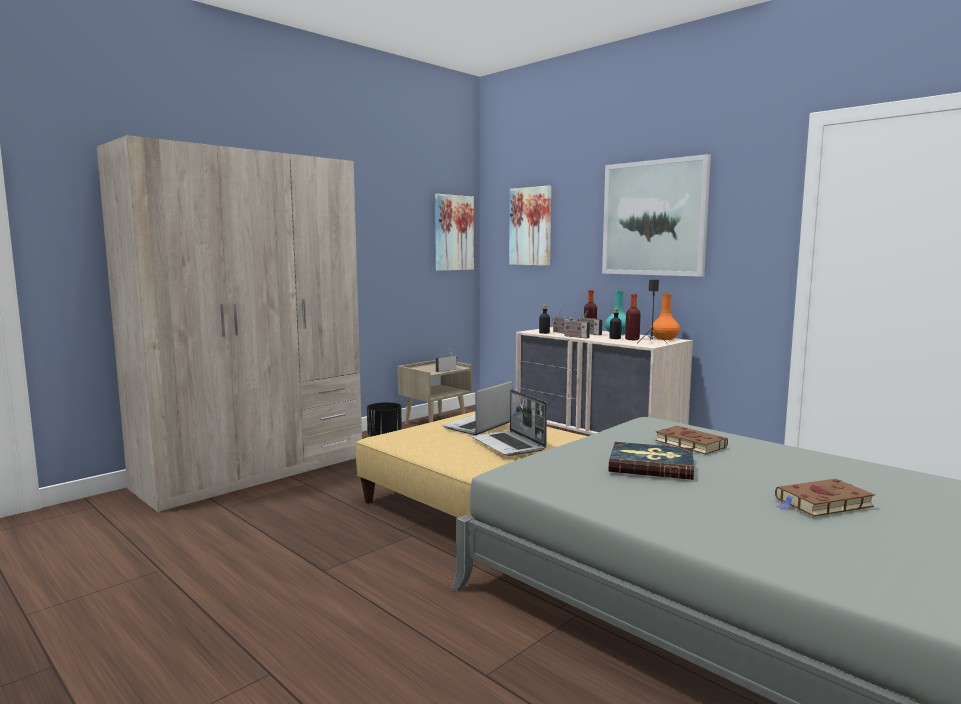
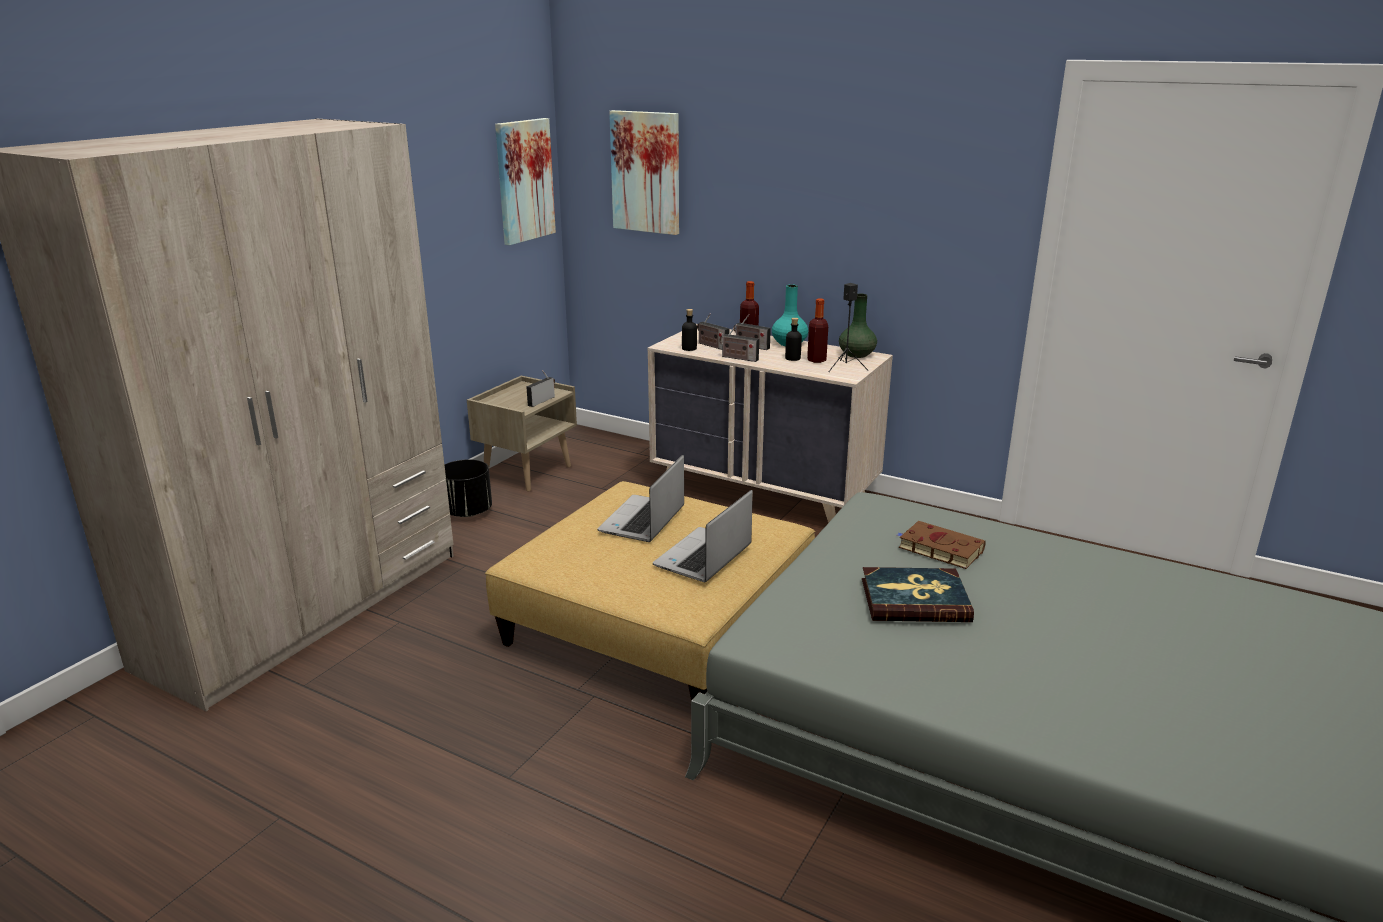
camera: 15 degrees left, 15 degrees up
laptop [472,389,547,456] -> laptop turned 75 degrees clockwise [653,490,753,582]
picture [602,154,711,277] -> none
orange vase [651,293,680,340] -> green vase [839,294,877,358]
brown book [775,479,875,517] -> none

